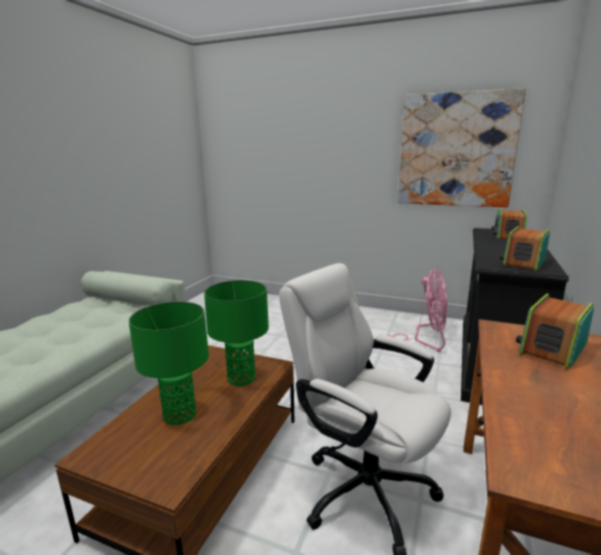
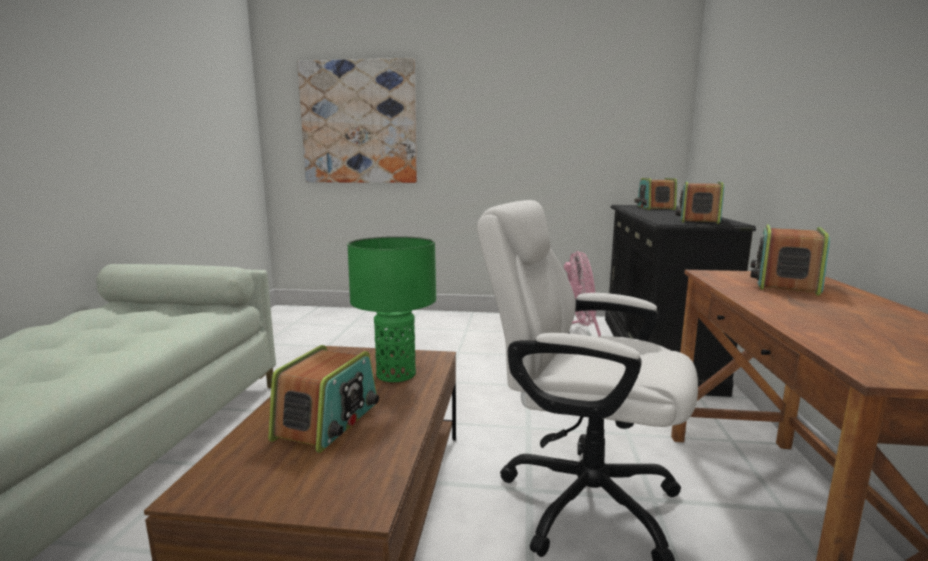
camera: 15 degrees left, 5 degrees down
green table lamp [129,301,209,425] -> radio [268,345,379,453]
picture [398,88,526,207] -> picture moved to [297,58,417,183]

